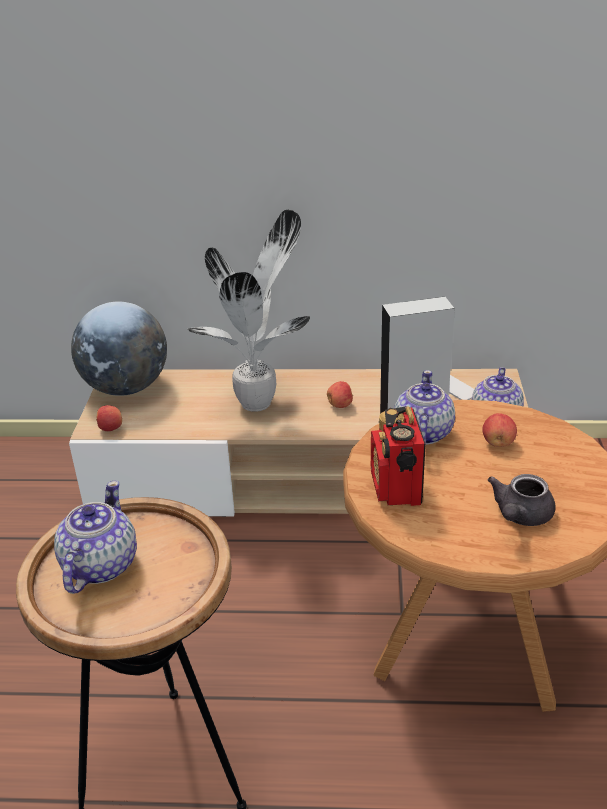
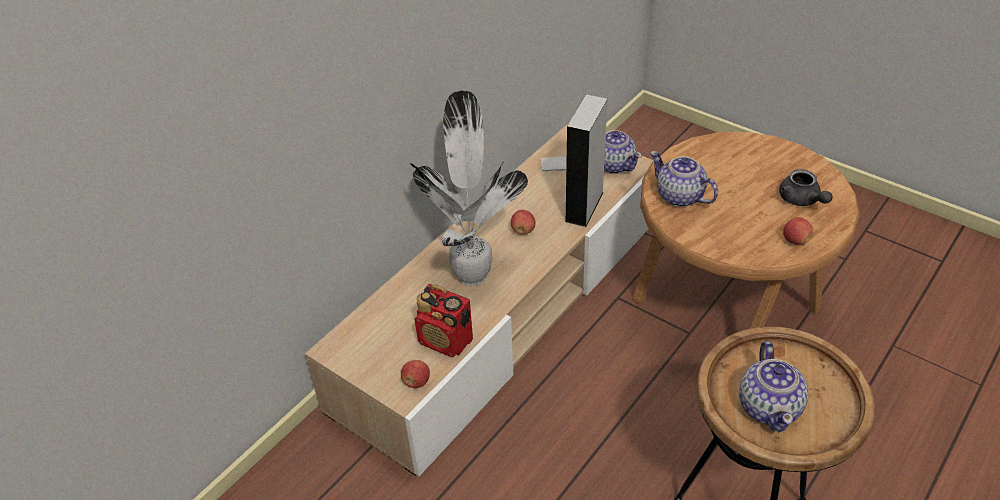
camera: 55 degrees left, 10 degrees up
teapot [54,481,137,594] -> teapot turned 135 degrees counterclockwise [739,341,808,432]
globe [71,301,167,396] -> none
radio [371,406,426,506] -> radio moved to [415,284,473,357]
apple [482,413,517,447] -> apple moved to [783,217,813,245]

